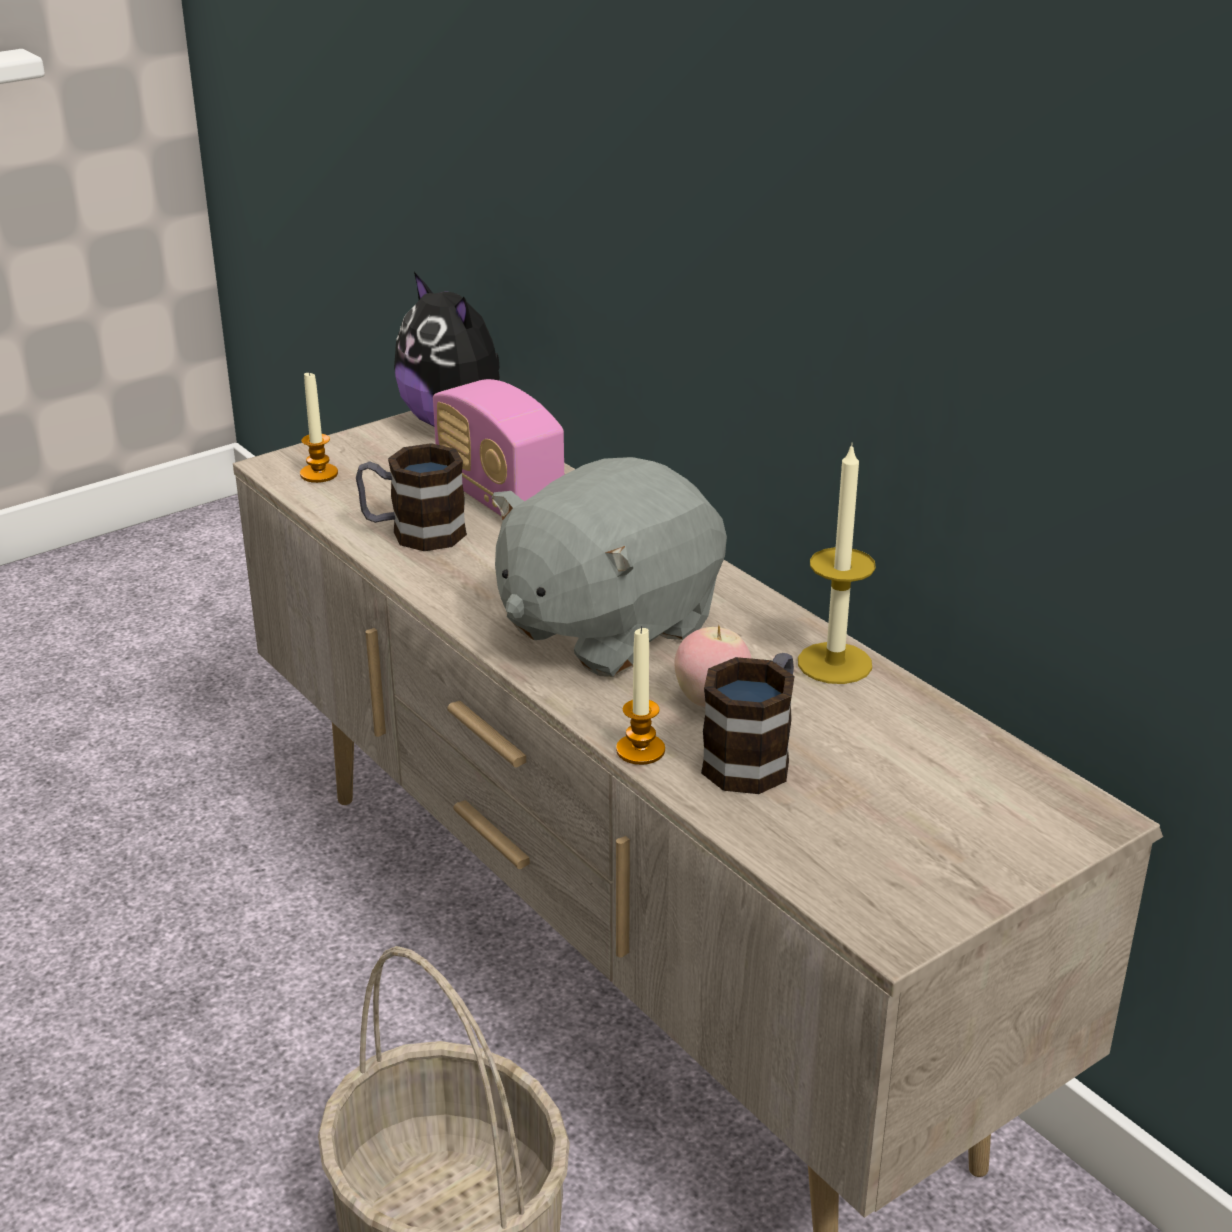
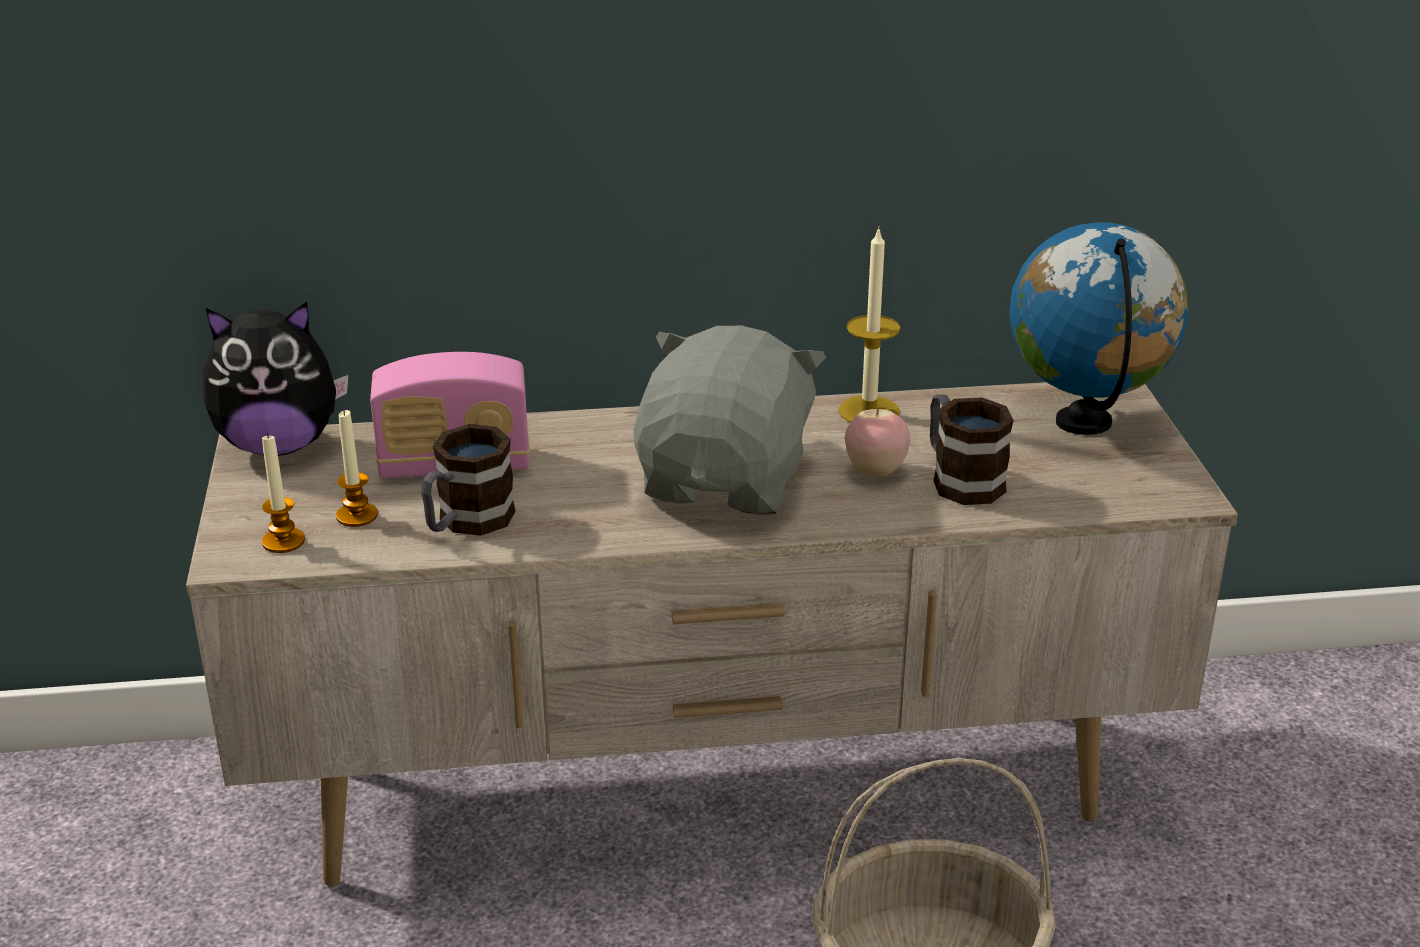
camera: 60 degrees left, 0 degrees up
grey plush toy [492,457,727,677] -> grey plush toy turned 150 degrees counterclockwise [633,326,826,515]
candle [616,626,665,765] -> candle moved to [336,410,378,527]
none -> globe [1009,222,1188,435]

